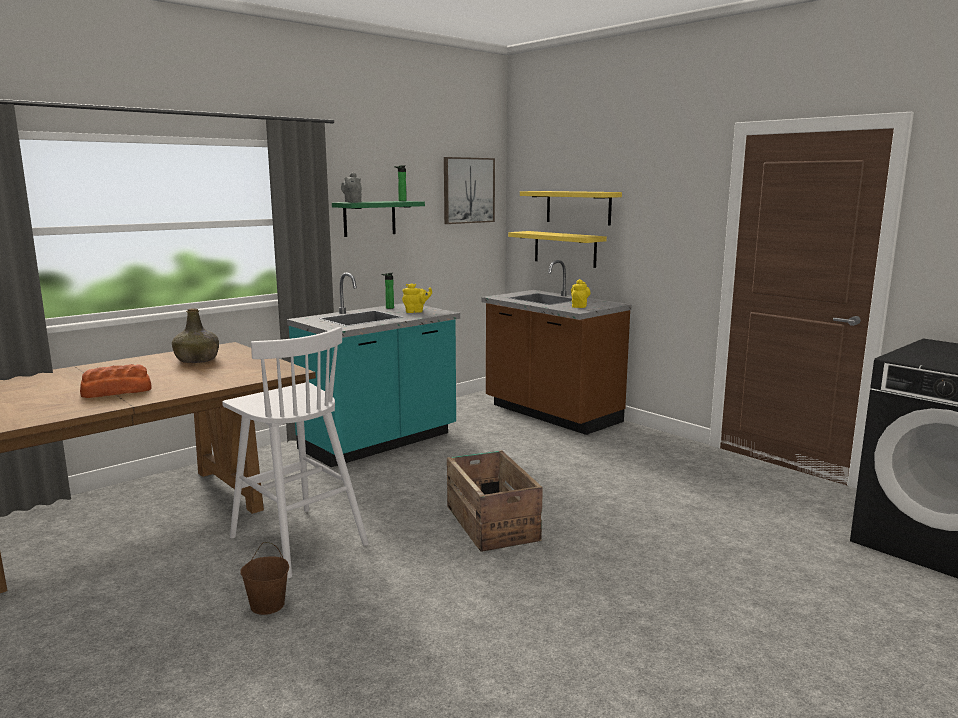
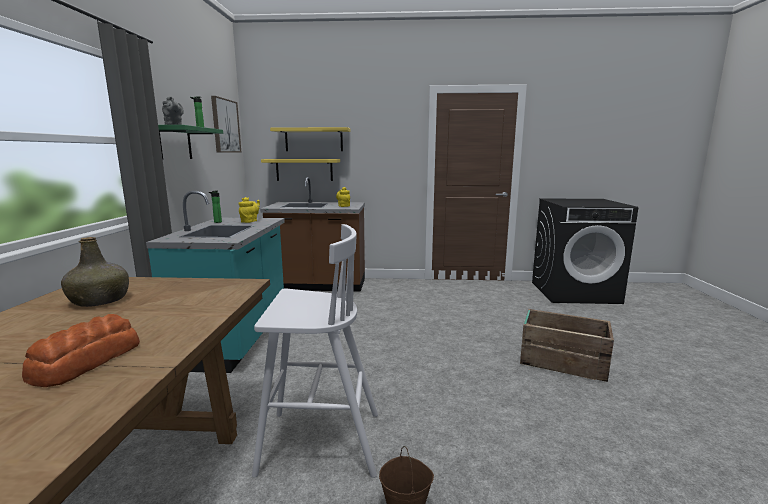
camera: 45 degrees left, 0 degrees up
crate [447,450,543,552] -> crate moved to [520,309,614,382]

